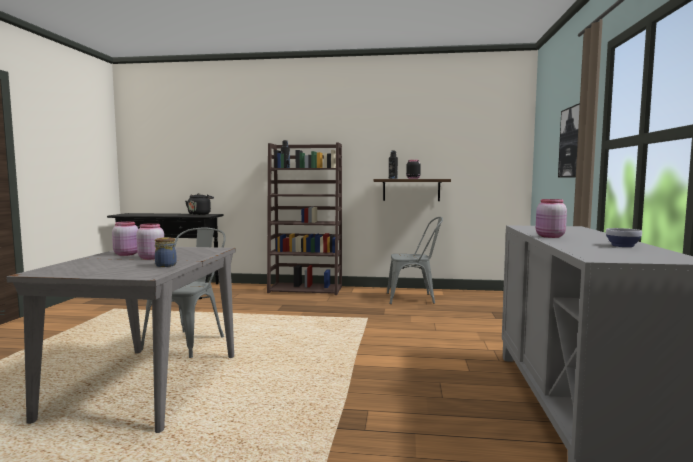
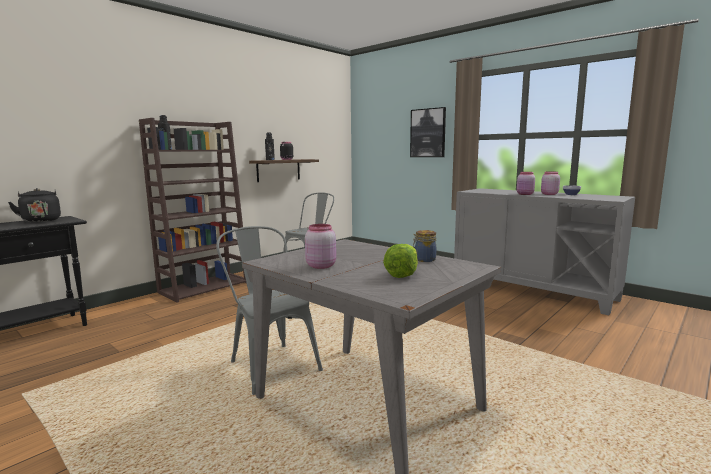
camera: 55 degrees left, 5 degrees up
pink jar [136,223,164,260] -> pink jar moved to [541,172,560,195]
none -> lettuce [383,244,418,278]

